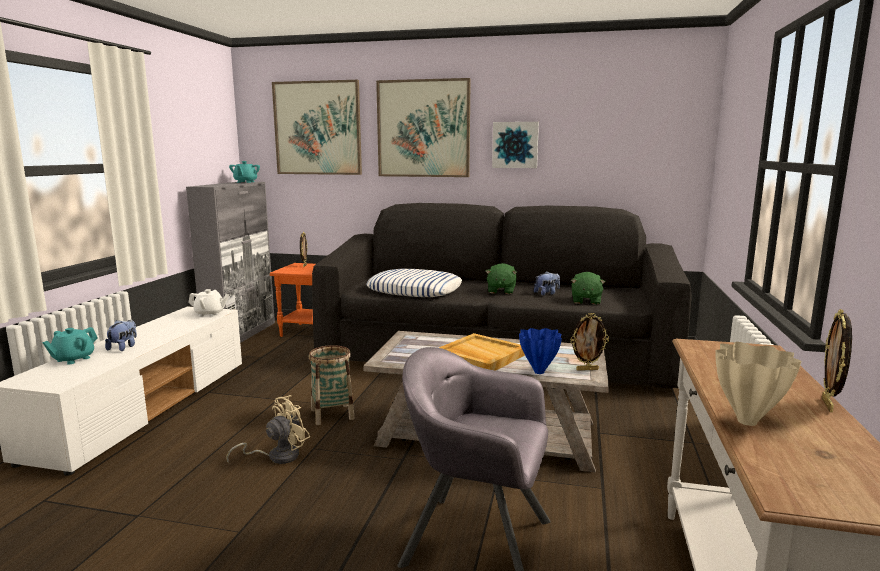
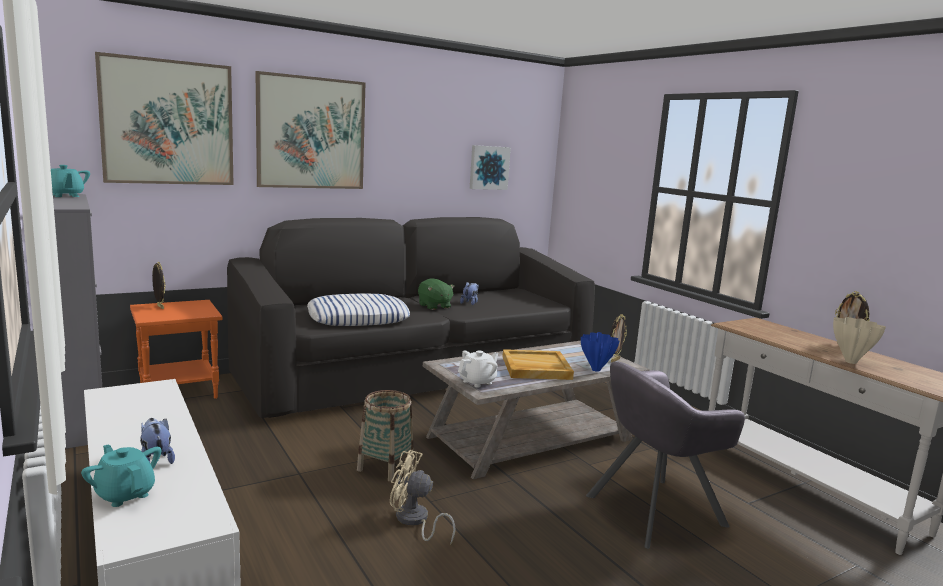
camera: 45 degrees left, 0 degrees up
turquoise teapot [42,327,97,364] -> turquoise teapot turned 150 degrees clockwise [81,444,161,507]
white teapot [188,289,229,317] -> white teapot moved to [458,350,498,388]
beige fan [226,395,310,464] -> beige fan turned 75 degrees counterclockwise [390,450,456,545]
picture [492,122,539,168] -> picture moved to [470,145,511,190]
green plush toy [571,272,606,305] -> none

